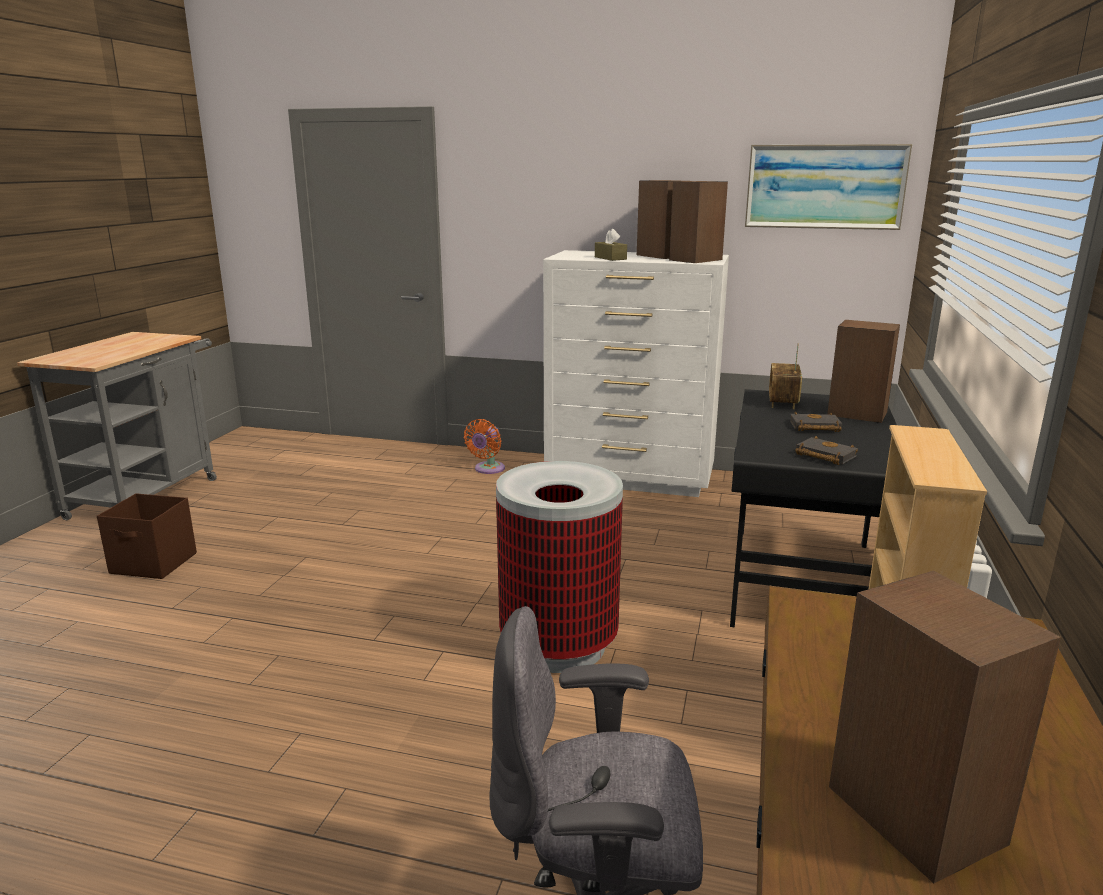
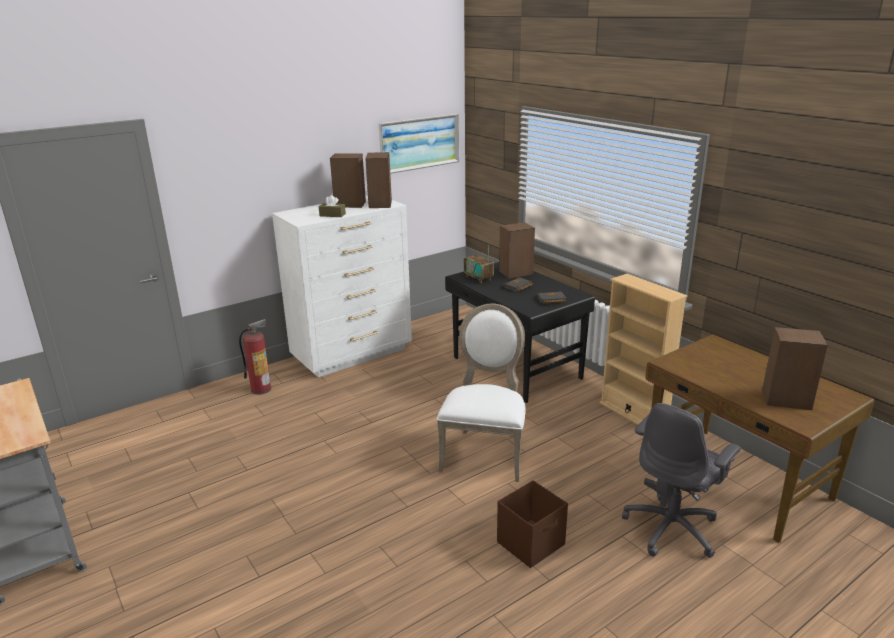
camera: 50 degrees left, 5 degrees up
brown storage box [97,493,197,579] -> brown storage box moved to [497,480,568,568]
orange fan [464,419,505,474] -> fire extinguisher [239,319,271,395]
trash can [496,461,623,673] -> white chair [437,304,526,482]

